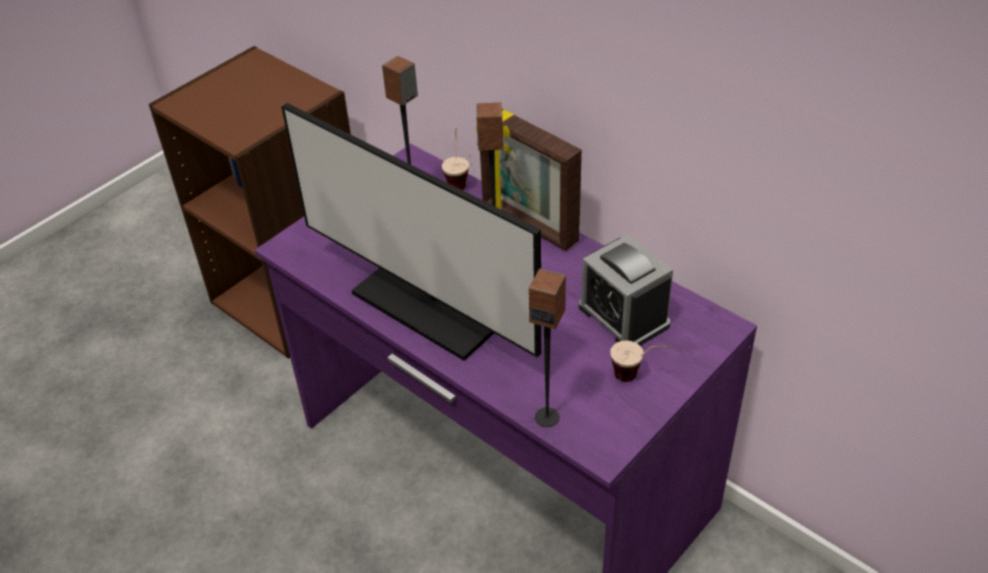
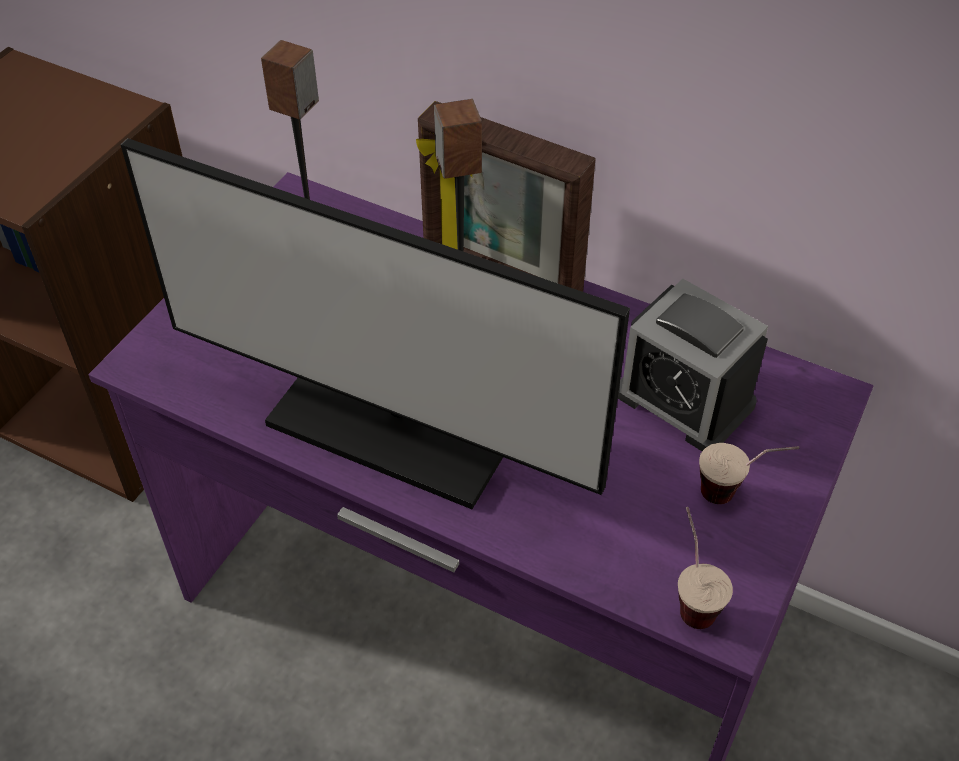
camera: 15 degrees left, 5 degrees up
cup [442,128,469,190] -> cup moved to [678,507,733,629]
speaker [529,269,566,427] -> none

